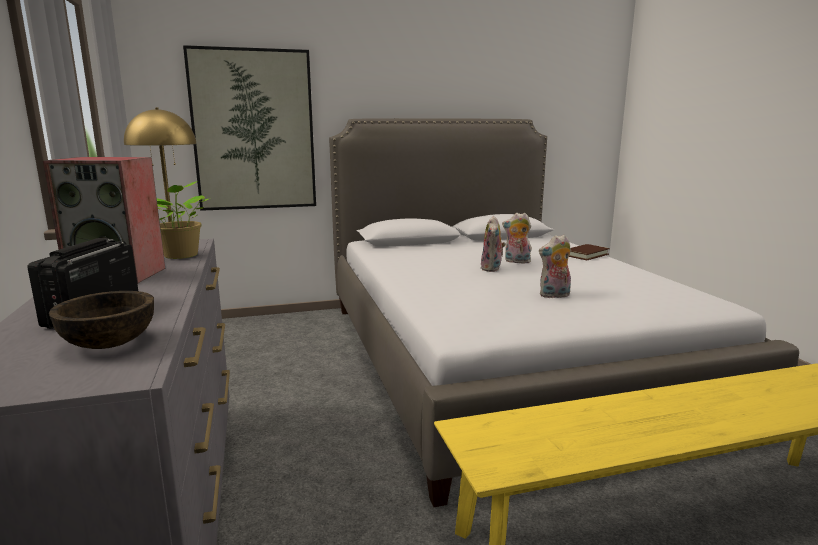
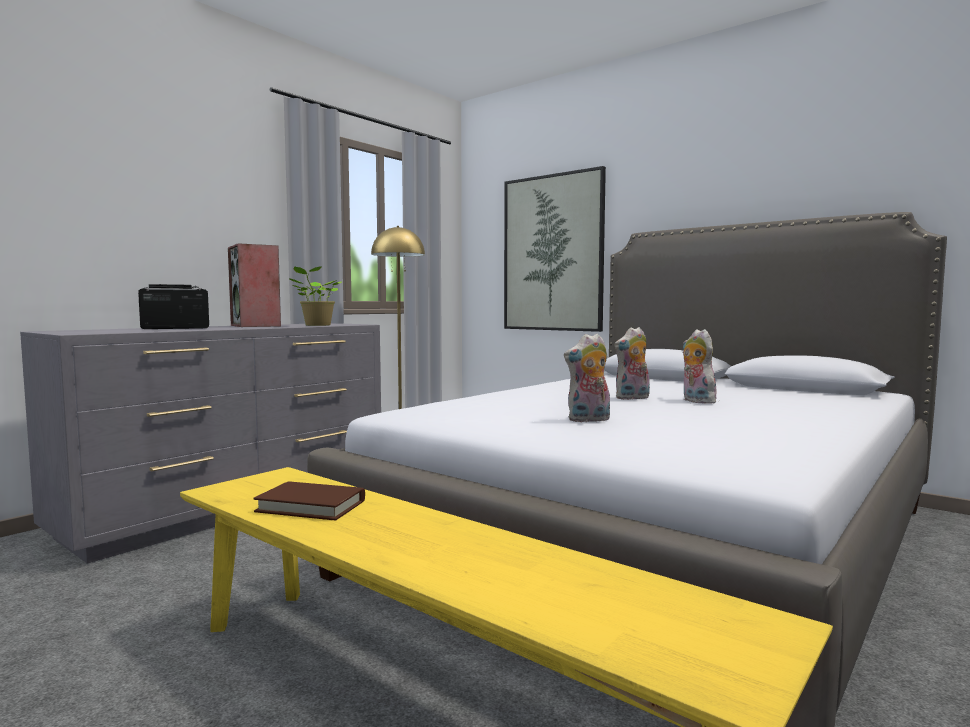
camera: 55 degrees right, 10 degrees down
brown bowl [49,291,154,349] -> none
plush toy [539,235,571,298] -> plush toy turned 60 degrees counterclockwise [564,334,610,422]
brown book [569,244,610,260] -> brown book moved to [253,481,365,520]

